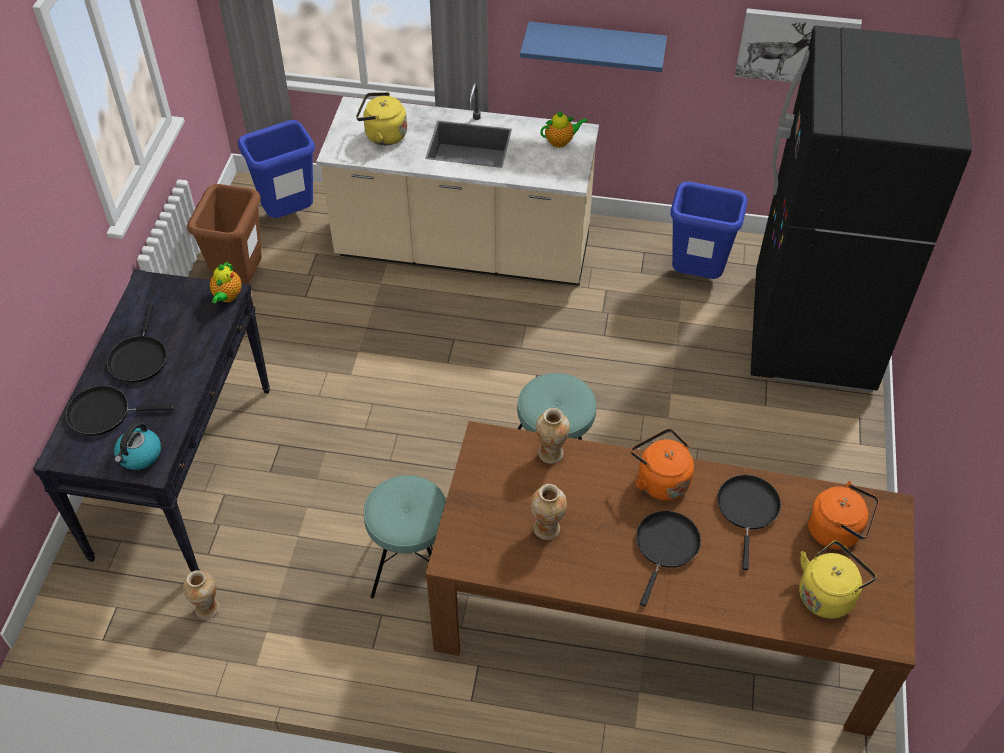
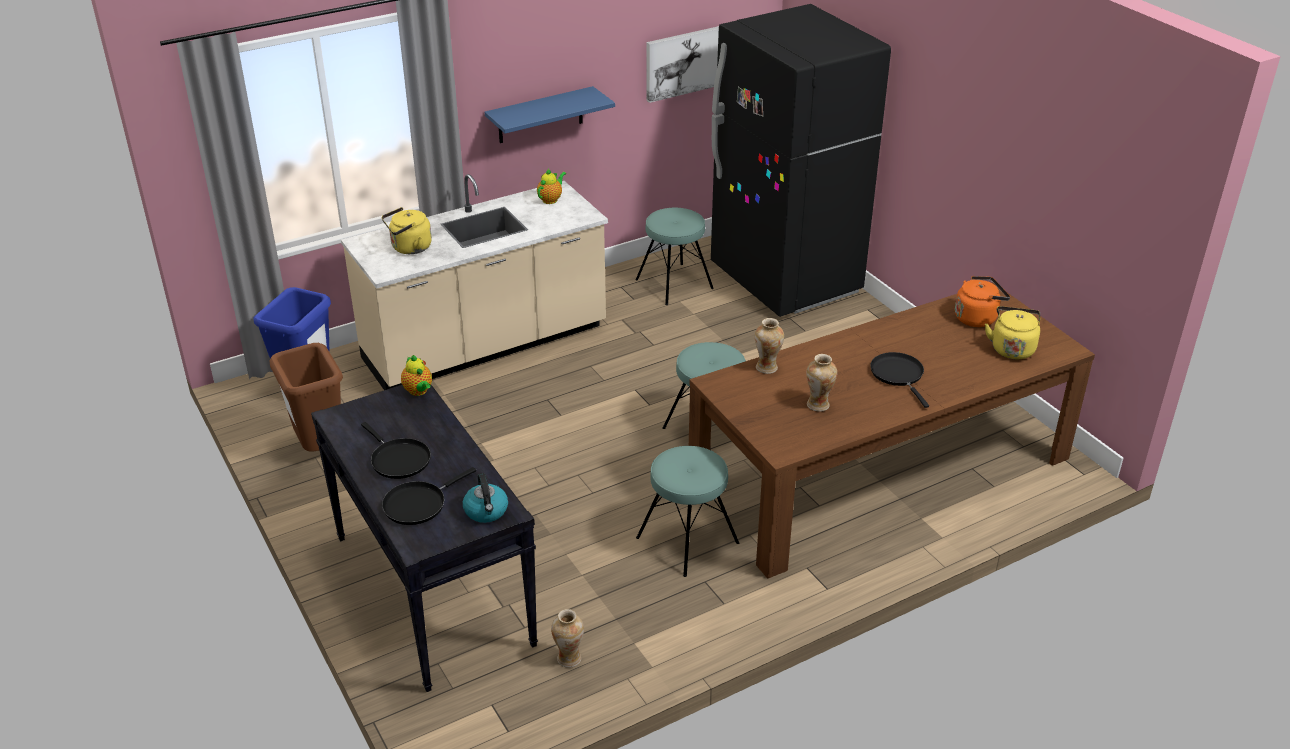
camera: 40 degrees left, 15 degrees down
orange kettle [631,429,694,501] -> none
blue trash can [670,181,748,279] -> turquoise stool [635,208,714,305]
black frying pan [717,475,781,570] -> none

